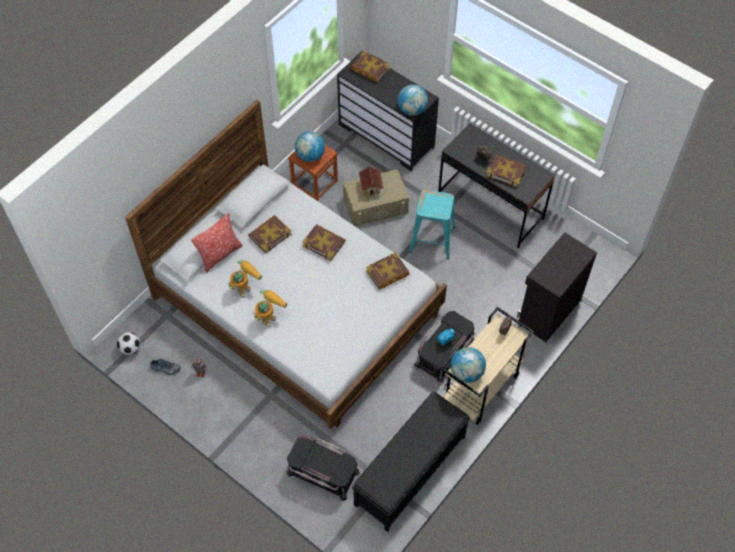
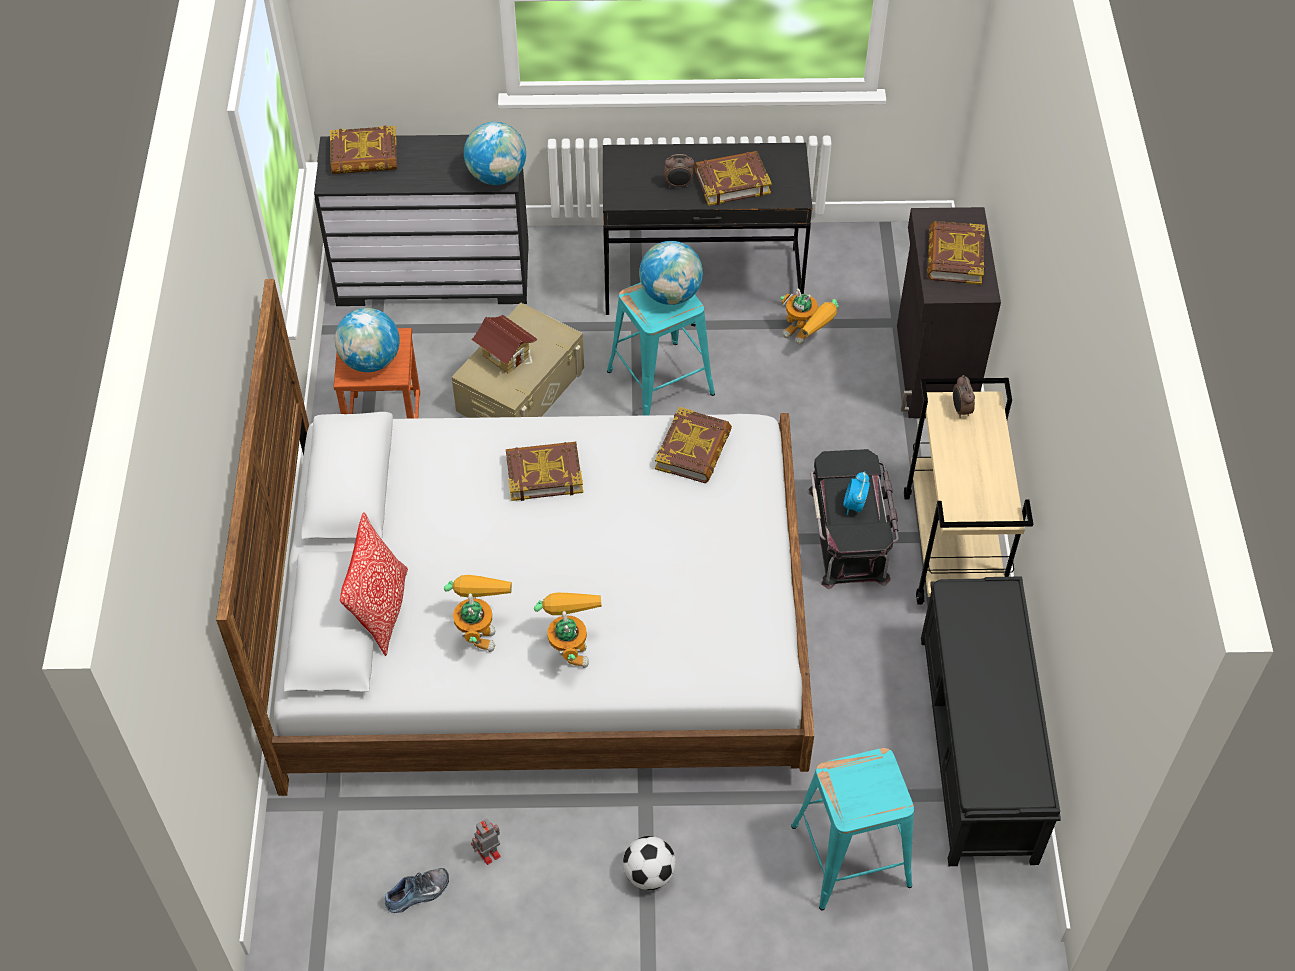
camera: 40 degrees left, 5 degrees down
football [117,332,141,355] -> football moved to [623,836,676,890]
book [248,215,291,253] -> book moved to [927,221,986,285]
black storage box [286,435,360,501] -> turquoise stool [791,748,914,910]
globe [451,347,486,383] -> globe moved to [639,241,703,305]
none -> toy robot [780,289,839,345]

